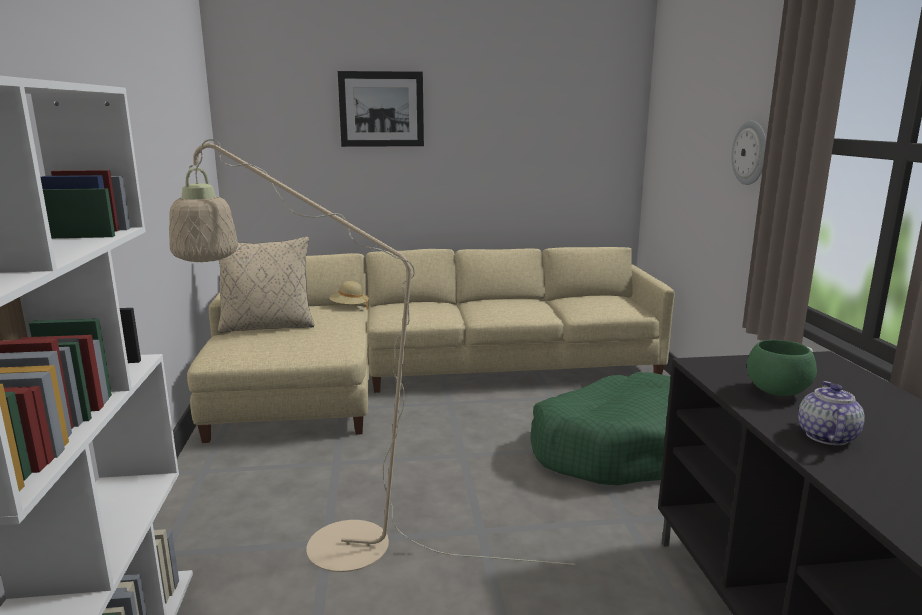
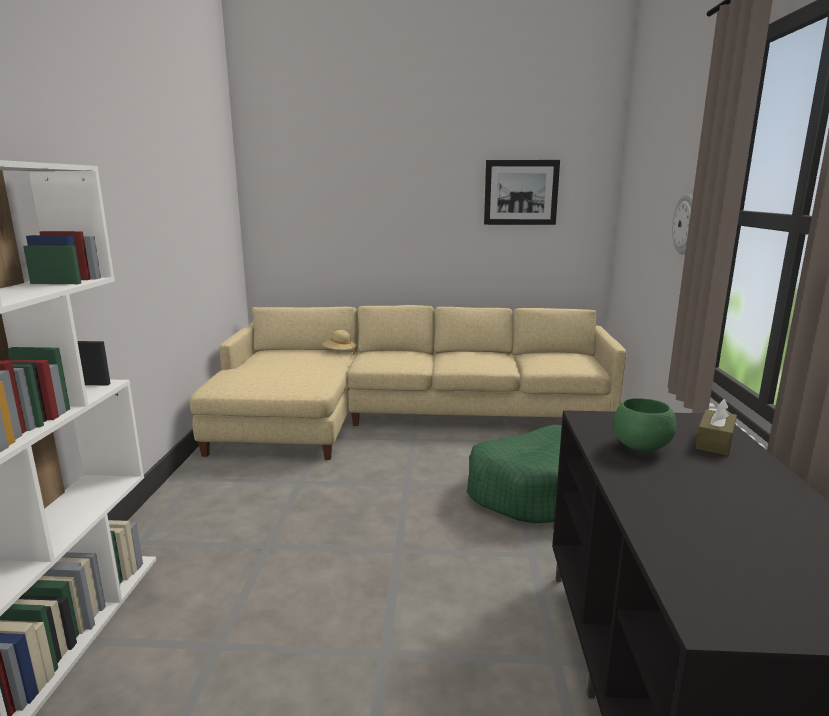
camera: 10 degrees right, 0 degrees up
beige floor lamp [169,139,575,572] -> none
beige pillow [218,237,314,333] -> none
picture [338,71,424,147] -> picture moved to [484,160,560,225]
teapot [798,381,865,445] -> none
none -> brown tissue box [696,399,737,456]

